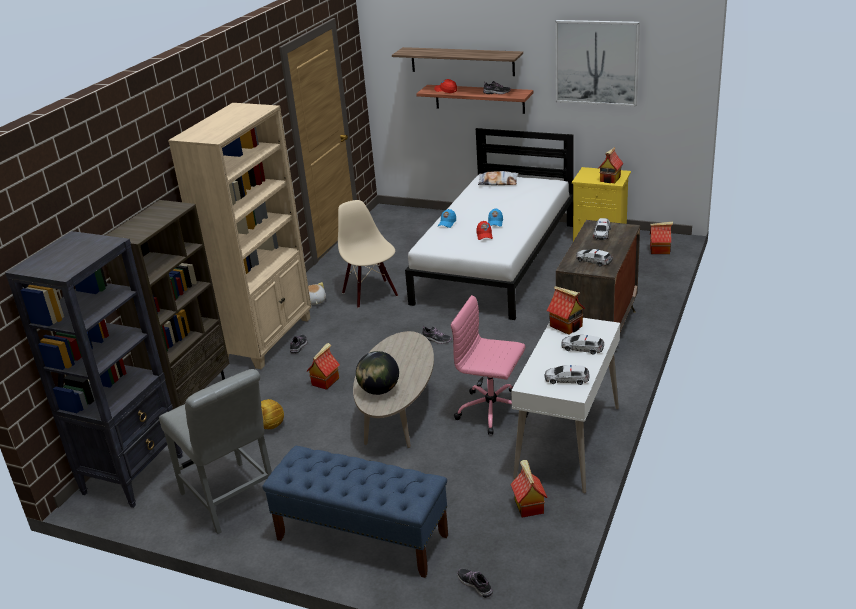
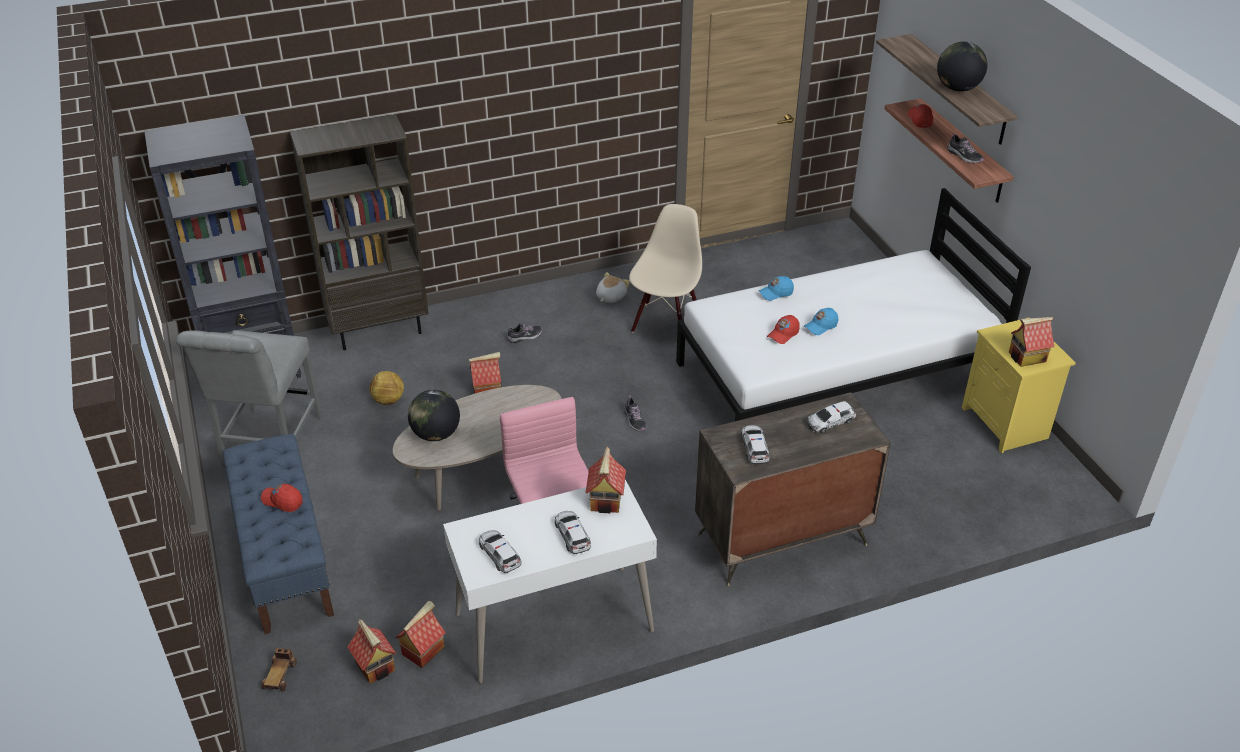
camera: 45 degrees right, 10 degrees up
beige bookcase [168,103,311,369] -> none
shoe [457,569,493,598] -> toy car [261,648,297,692]
pillow [478,171,519,185] -> none
picture [555,20,640,106] -> none
toy house [650,222,673,254] -> toy house moved to [347,619,396,684]
none -> red cap [261,484,302,512]
none -> globe [937,42,987,92]

